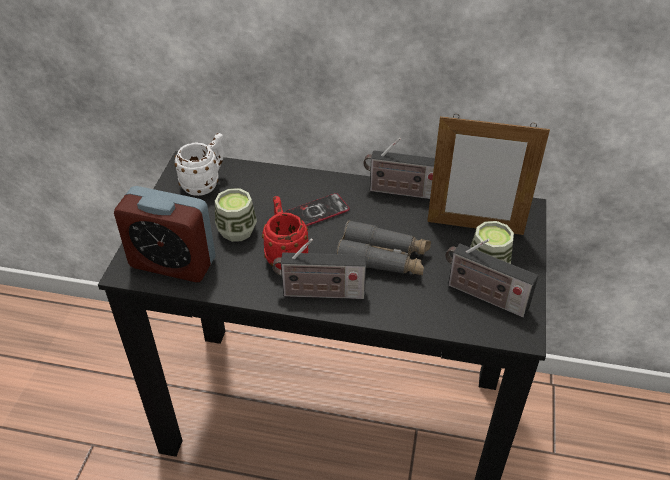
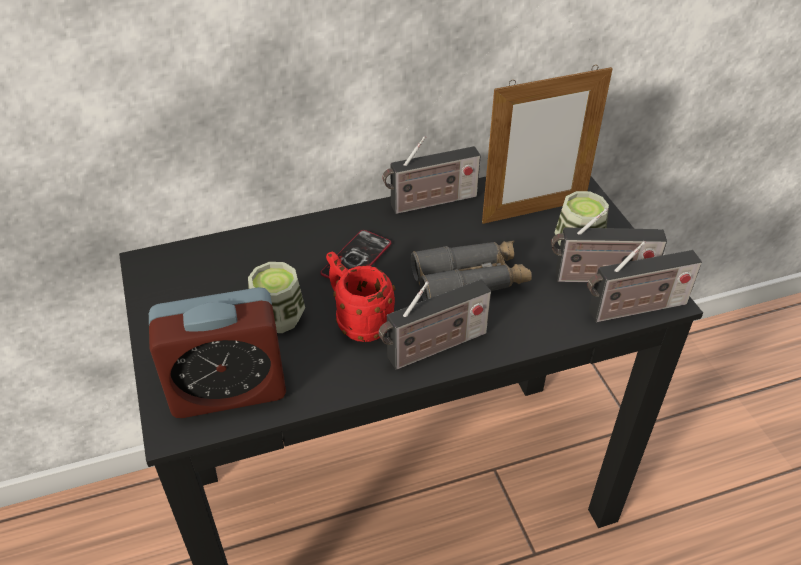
camera: 30 degrees left, 0 degrees up
white mug [175,133,224,196] -> none
none -> radio [587,241,702,322]

